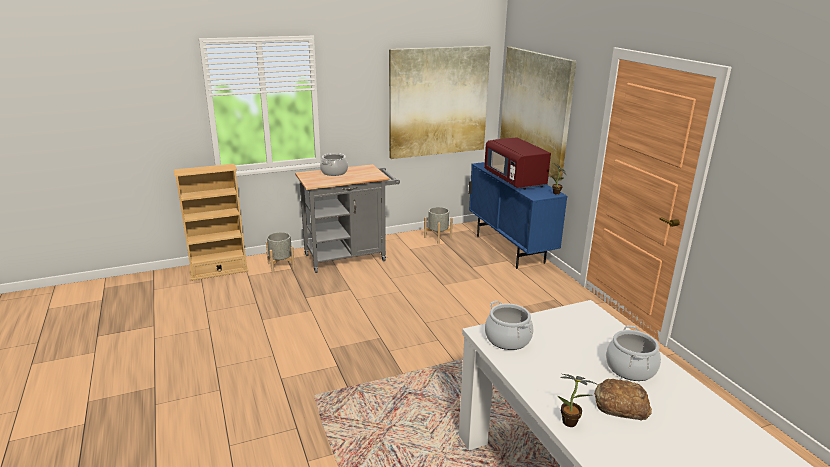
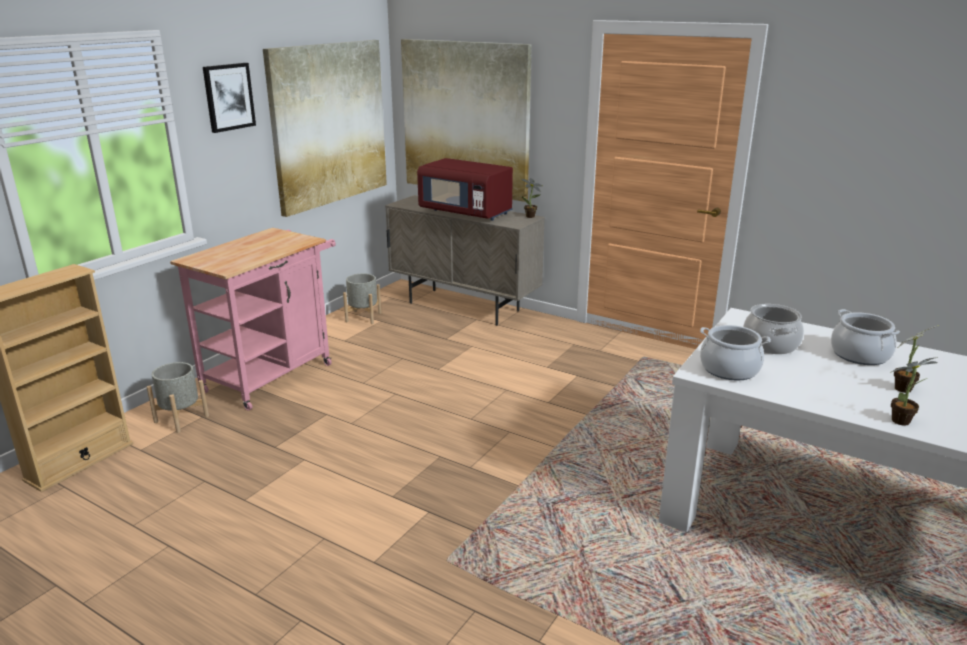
camera: 35 degrees left, 0 degrees up
grey cart [295,164,400,273] -> pink cart [170,228,336,411]
cooking pot [320,153,348,176] -> cooking pot moved to [743,304,804,354]
blue cabinet [469,162,567,269] -> beige cabinet [385,195,545,326]
bread [594,379,652,420] -> potted plant [894,326,936,393]
none -> picture [203,63,256,133]

